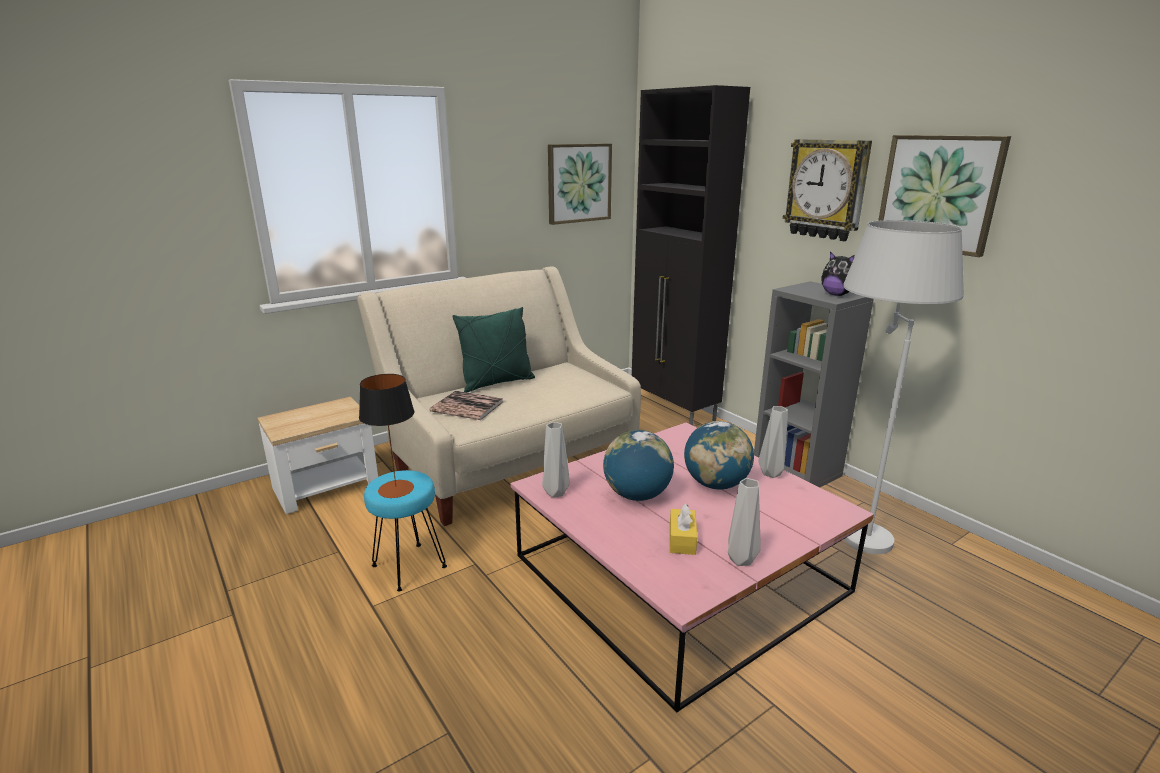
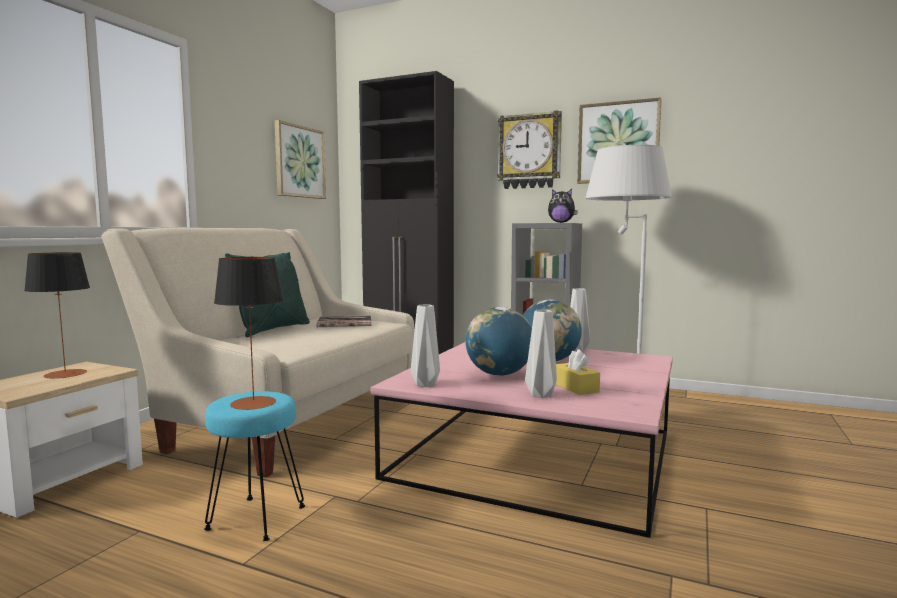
camera: 30 degrees left, 15 degrees down
book [429,391,503,420] -> book moved to [316,315,372,327]
grey vase [728,478,761,566] -> grey vase moved to [525,310,557,398]
none -> table lamp [24,252,90,378]

